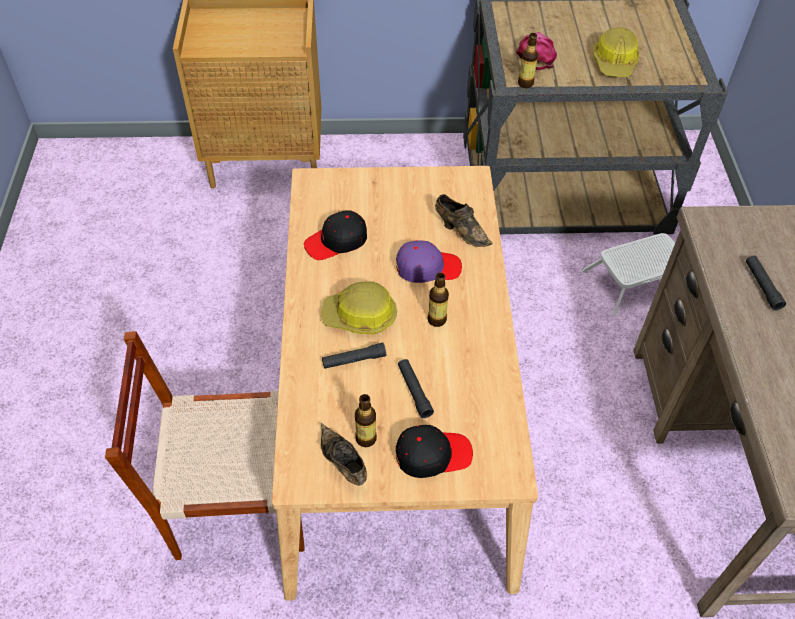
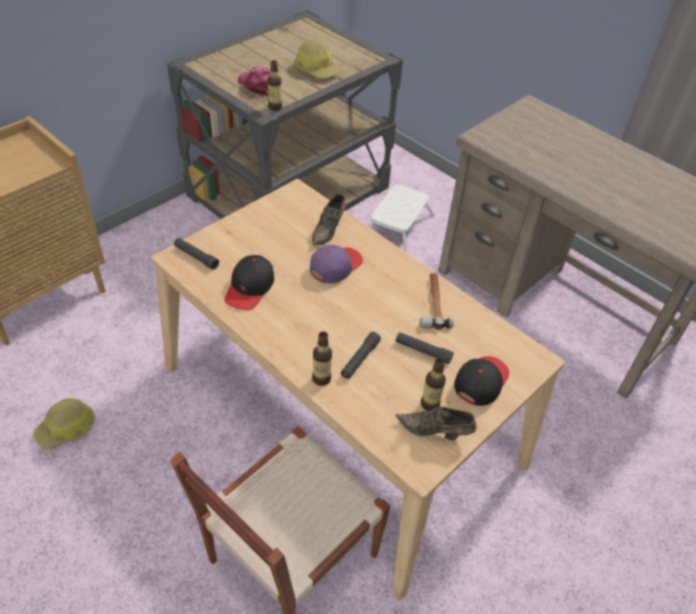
camera: 45 degrees left, 5 degrees down
hard hat [321,282,397,334] -> hard hat moved to [33,398,95,449]
bottle [428,273,449,327] -> bottle moved to [312,331,332,386]
brown shoe [435,194,493,247] -> brown shoe turned 120 degrees clockwise [312,194,346,246]
black flashlight [746,255,786,311] -> black flashlight moved to [174,238,219,270]
none -> hammer [420,273,454,329]

